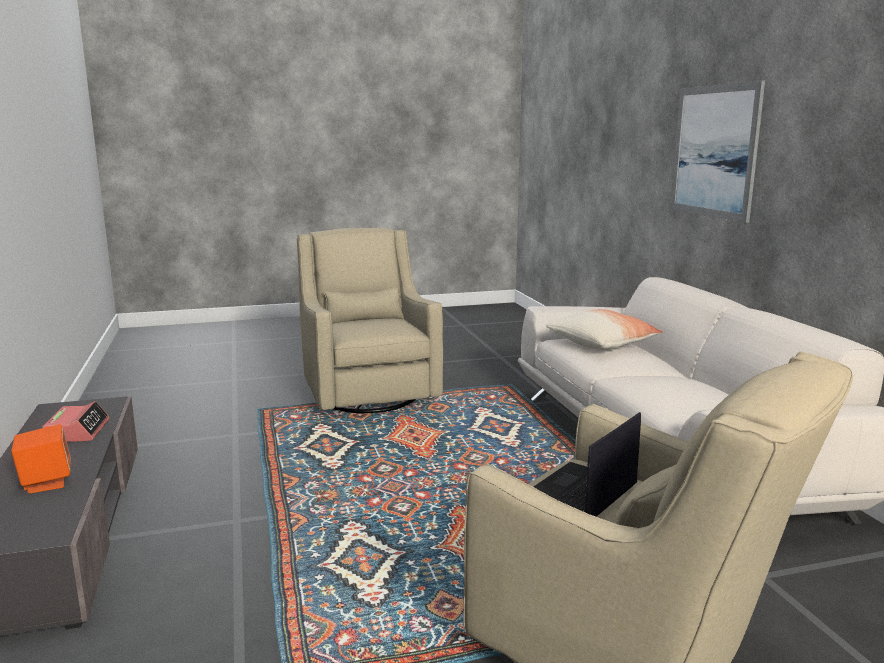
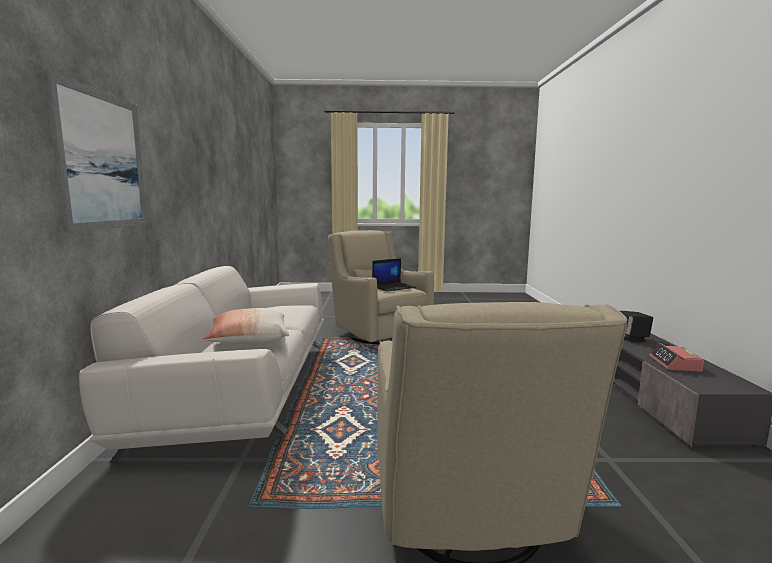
camera: 165 degrees left, 5 degrees down
orange speaker [11,424,71,493] -> black speaker [620,311,653,343]

